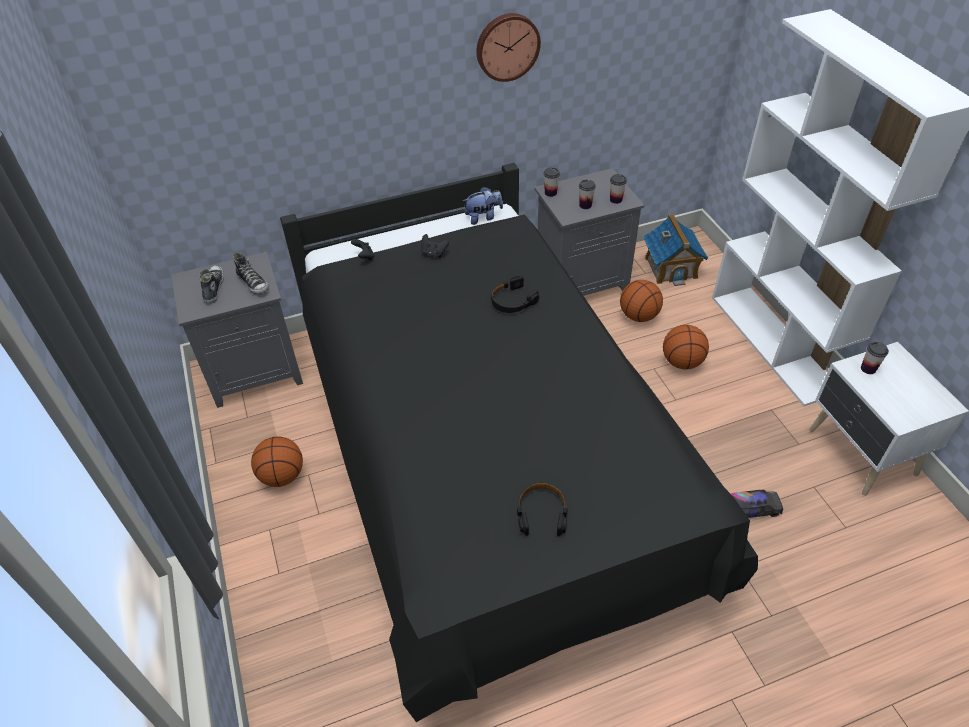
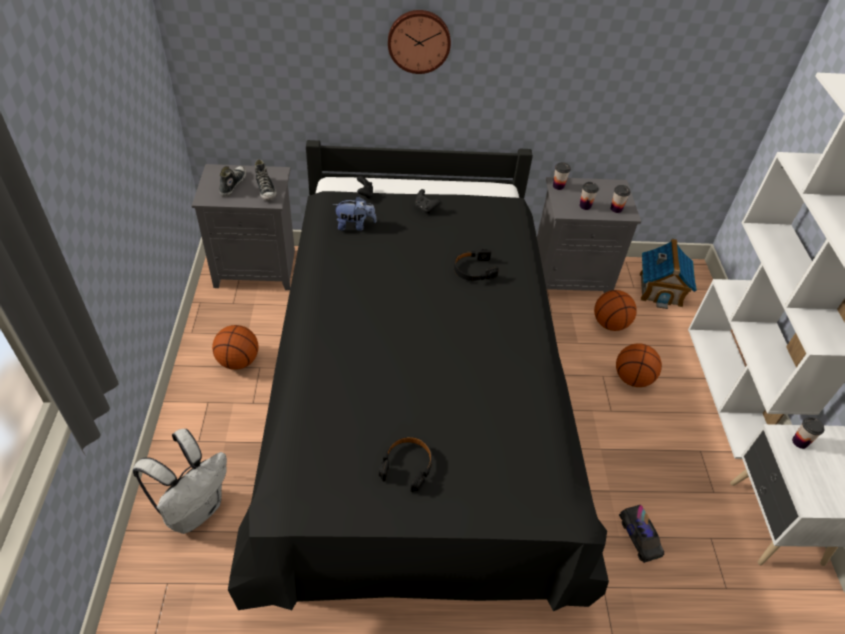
camera: 15 degrees right, 0 degrees up
plush toy [463,187,503,225] -> plush toy moved to [333,196,377,231]
wall clock [476,13,541,82] -> wall clock moved to [388,10,451,74]
toy truck [731,490,783,518] -> toy truck turned 60 degrees clockwise [619,505,664,563]
none -> white backpack [133,429,227,534]

